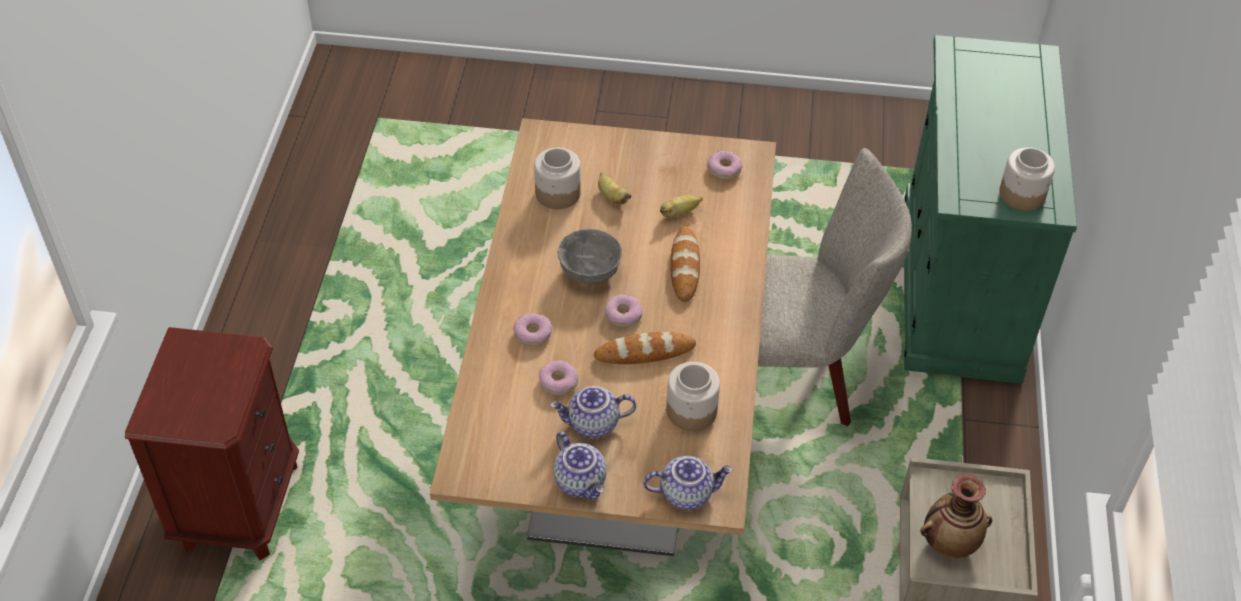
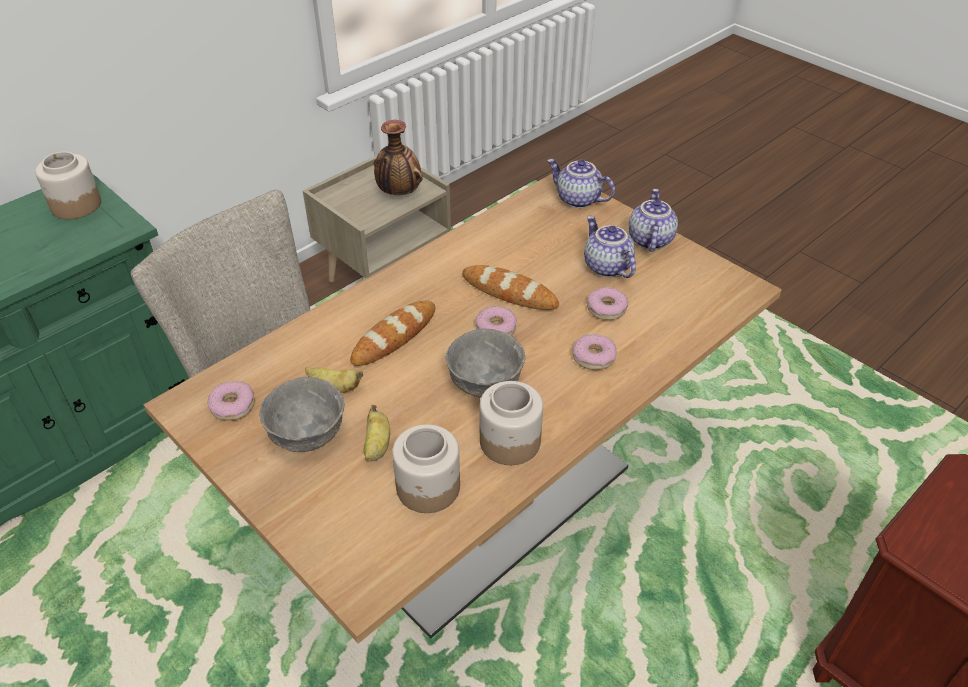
camera: 140 degrees left, 5 degrees down
teapot [550,386,636,438] -> teapot turned 150 degrees counterclockwise [584,216,636,278]
jar [666,362,720,431] -> jar moved to [479,381,543,465]
none -> grey bowl [259,377,344,452]

